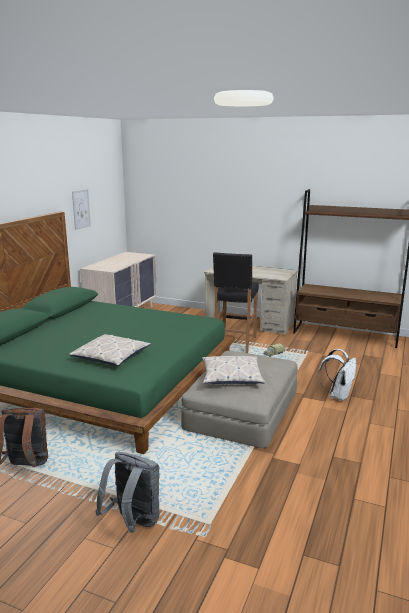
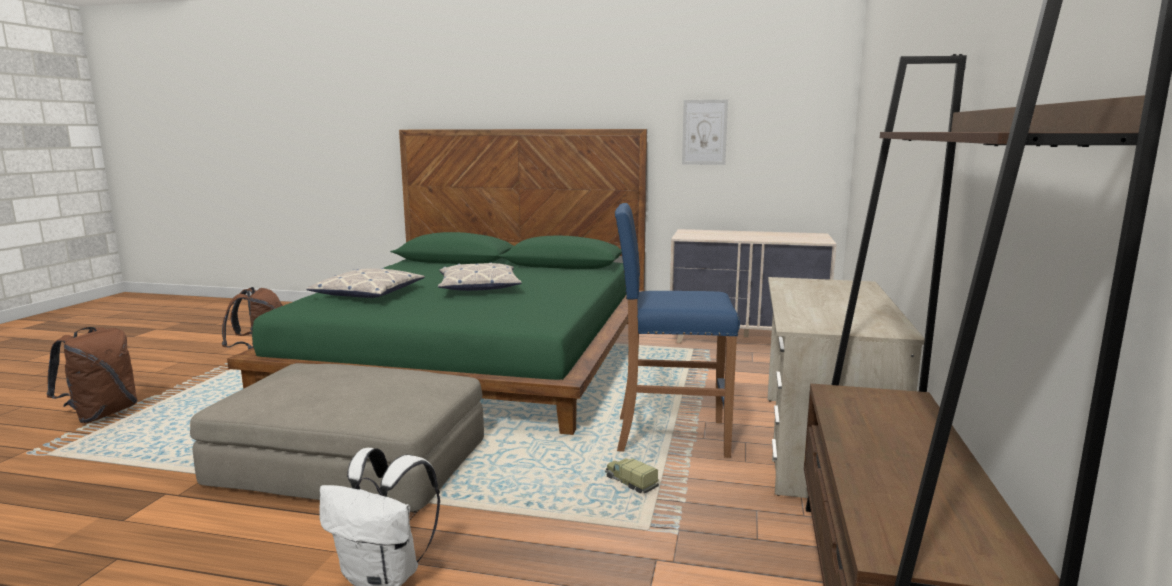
camera: 80 degrees right, 5 degrees down
grey backpack [96,452,160,533] -> brown backpack [46,327,138,423]
pillow [202,355,265,384] -> pillow moved to [438,262,522,291]
black stool [213,252,259,353] -> blue stool [615,203,740,458]

